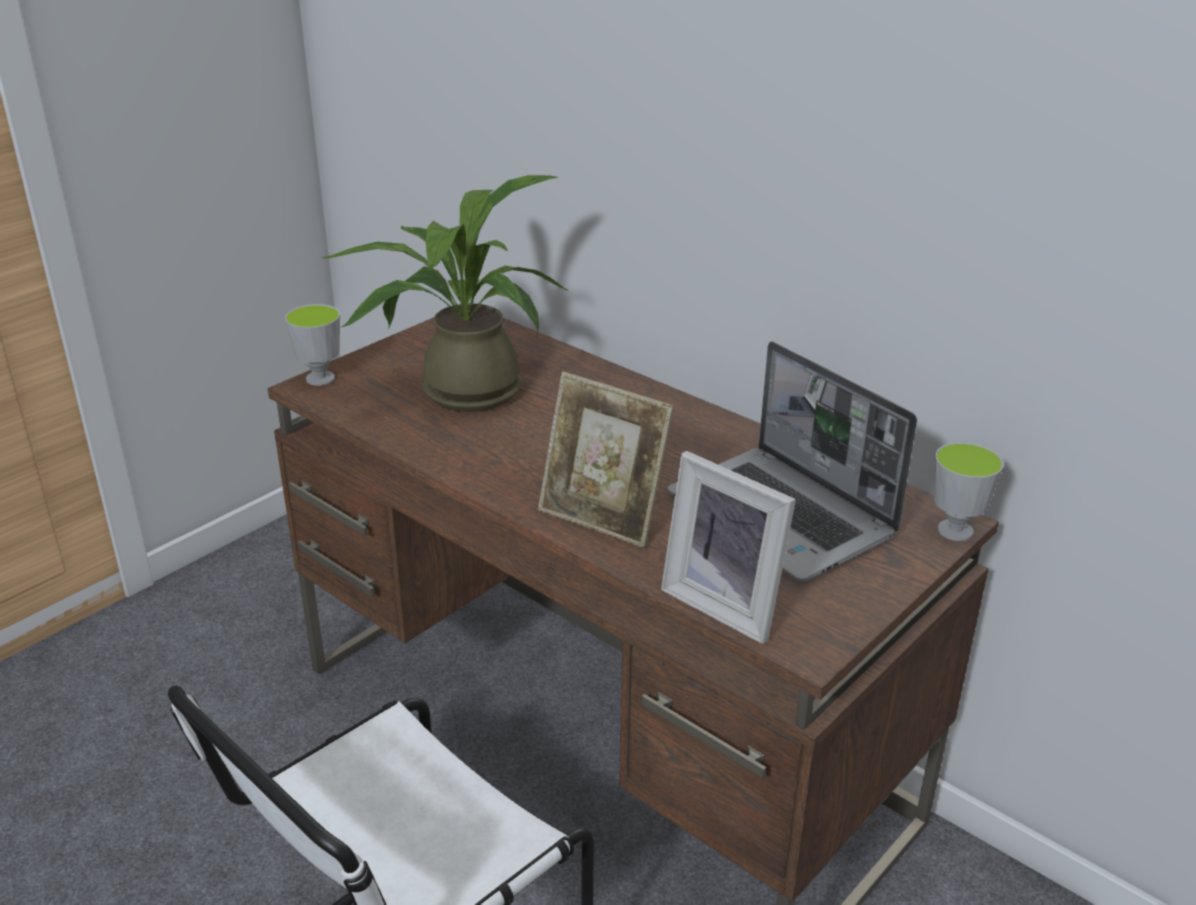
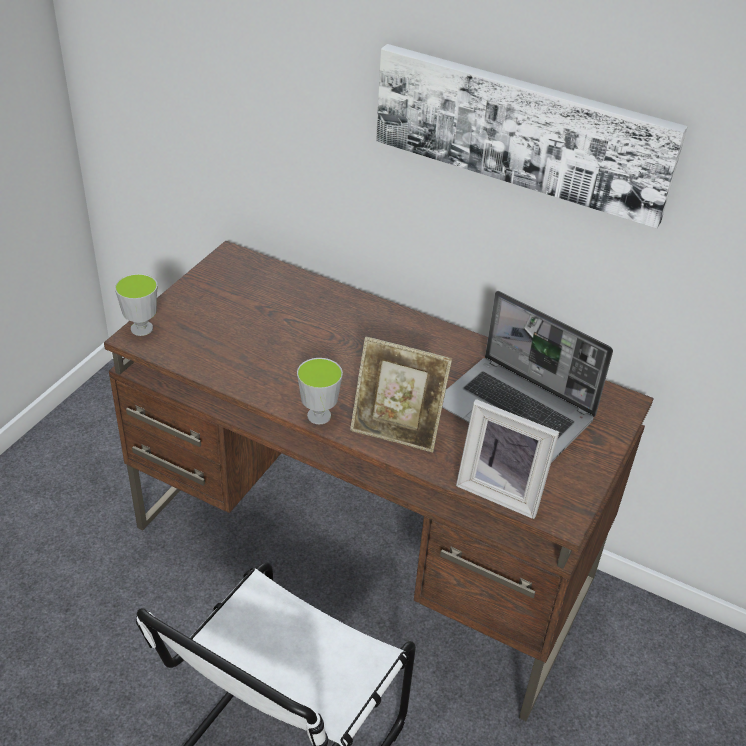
camera: 15 degrees left, 10 degrees up
potted plant [323,175,569,412] -> none
cup [934,442,1004,541] -> cup moved to [297,358,343,424]
none -> picture [376,44,688,228]

